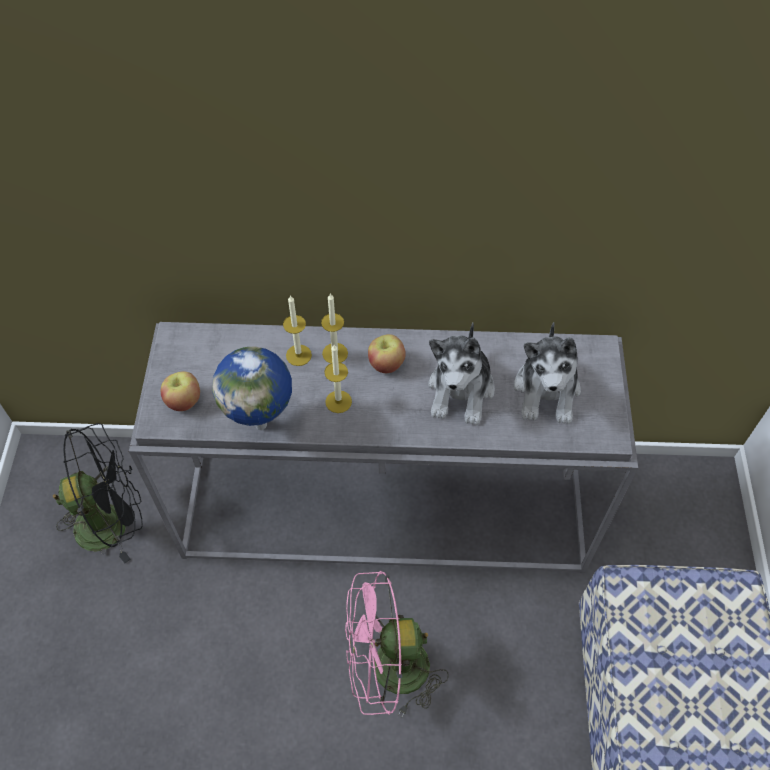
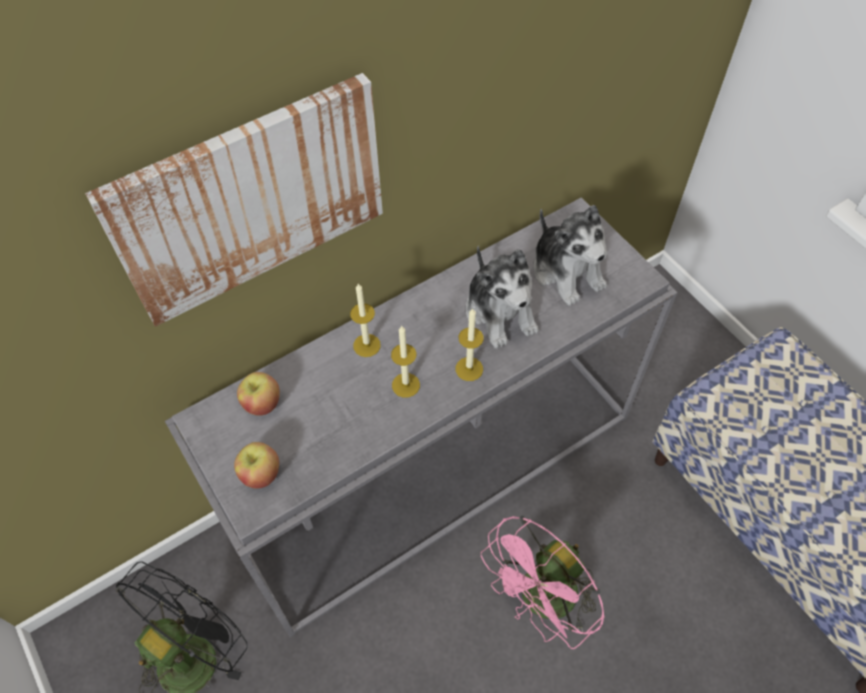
camera: 35 degrees left, 0 degrees up
globe [212,346,292,430] -> none
candle [283,295,312,366] -> candle moved to [456,308,484,381]
apple [368,334,406,373] -> apple moved to [237,372,280,416]
none -> picture [85,73,383,327]

